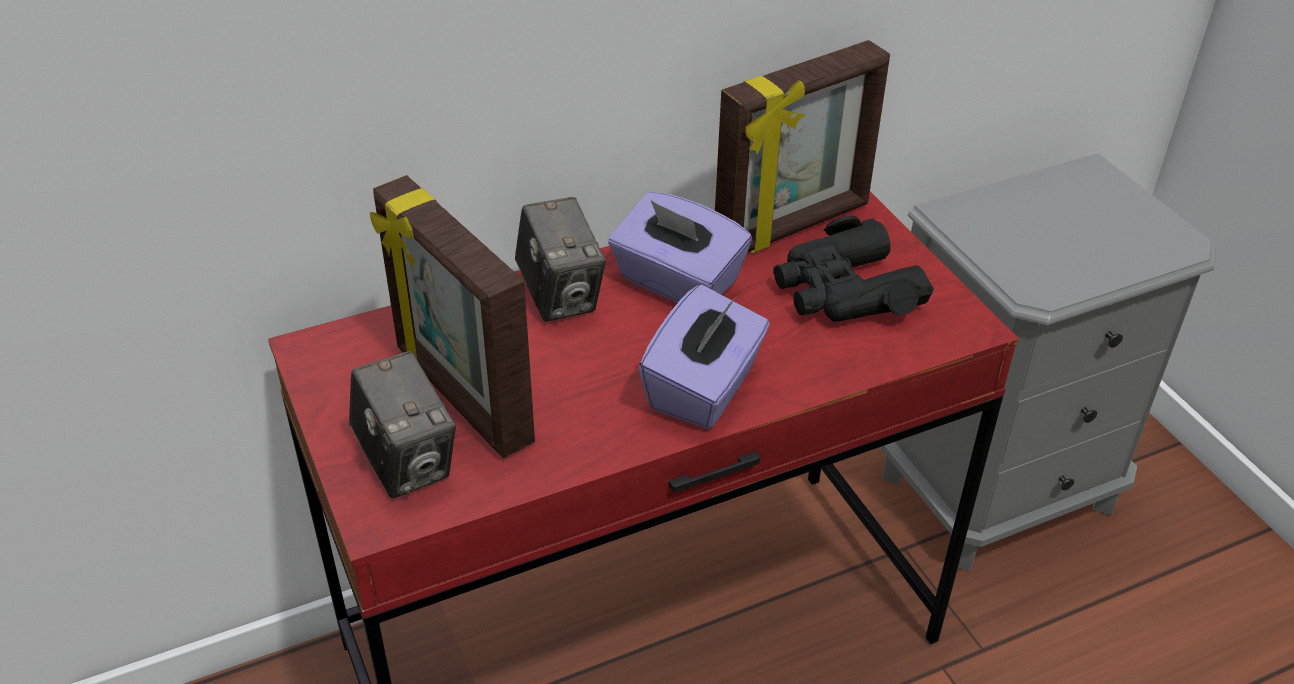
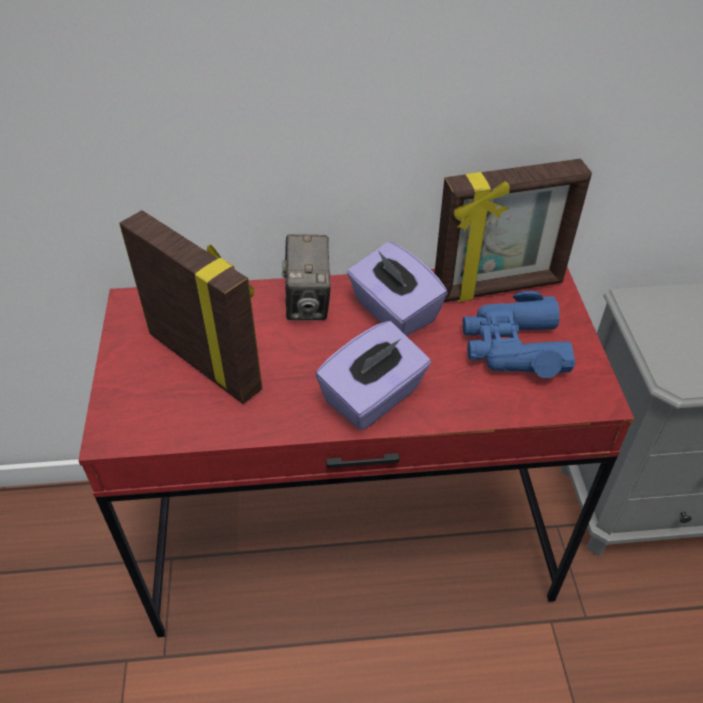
camera: 20 degrees right, 5 degrees up
camera [349,351,456,498] -> none
picture frame [370,175,535,458] -> picture frame turned 150 degrees clockwise [119,210,263,404]
black binoculars [773,216,934,322] -> blue binoculars [463,291,576,378]

